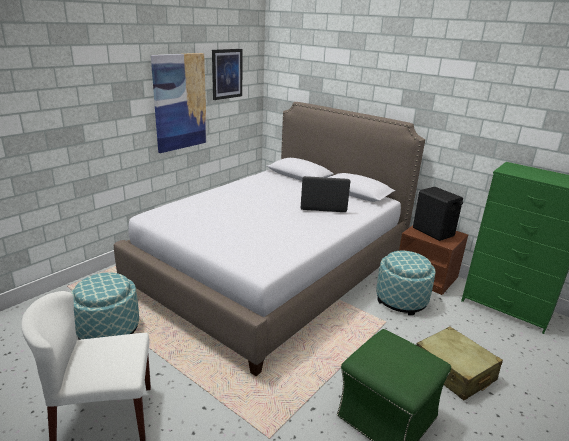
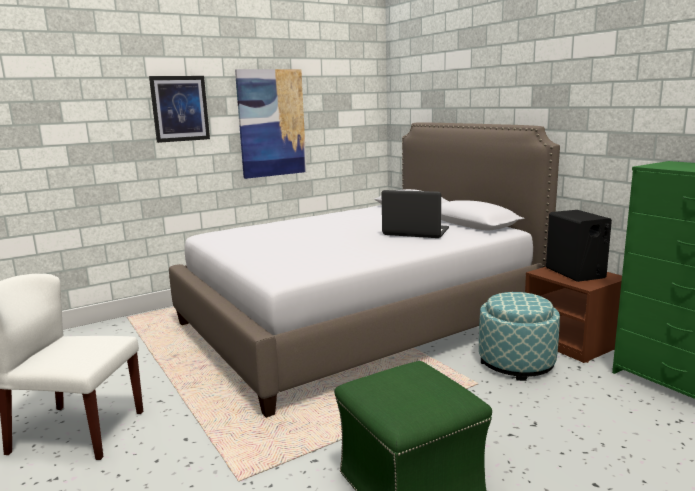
camera: 20 degrees right, 10 degrees down
ottoman [71,272,139,340] -> none
picture [212,49,242,100] -> picture moved to [149,76,210,143]
beige suitcase [416,327,503,401] -> none

